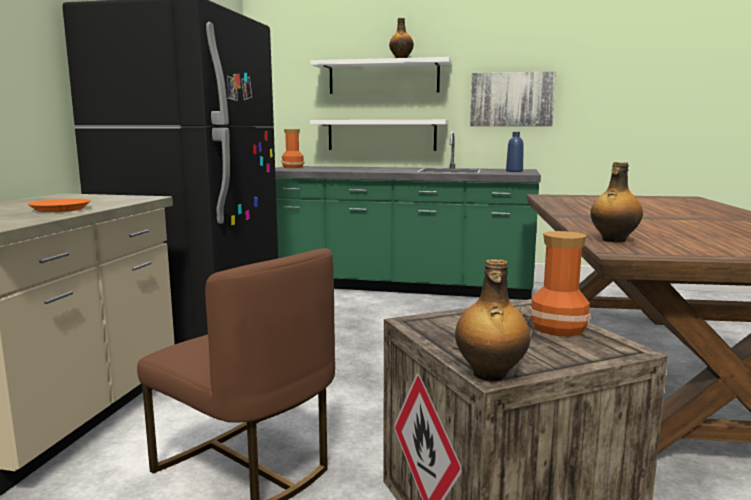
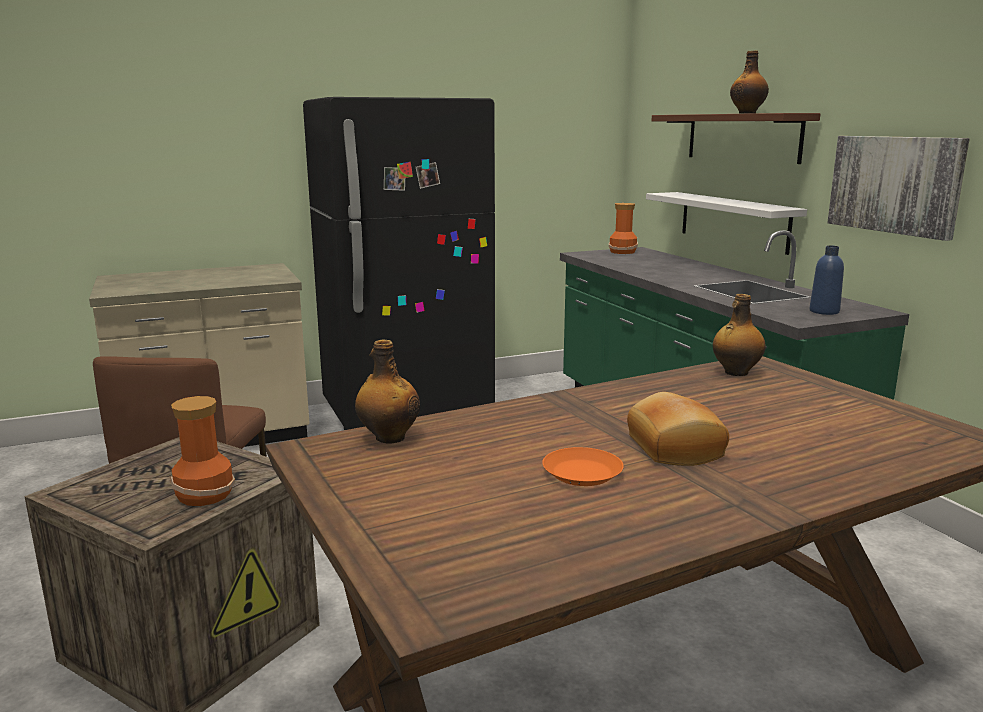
camera: 55 degrees right, 5 degrees up
orange plate [27,199,91,212] -> orange plate moved to [542,447,624,486]
white shelf [310,57,452,94] -> brown shelf [652,113,821,164]
bottle [455,260,530,381] -> bottle moved to [713,294,766,376]
none -> bread [627,392,729,466]

